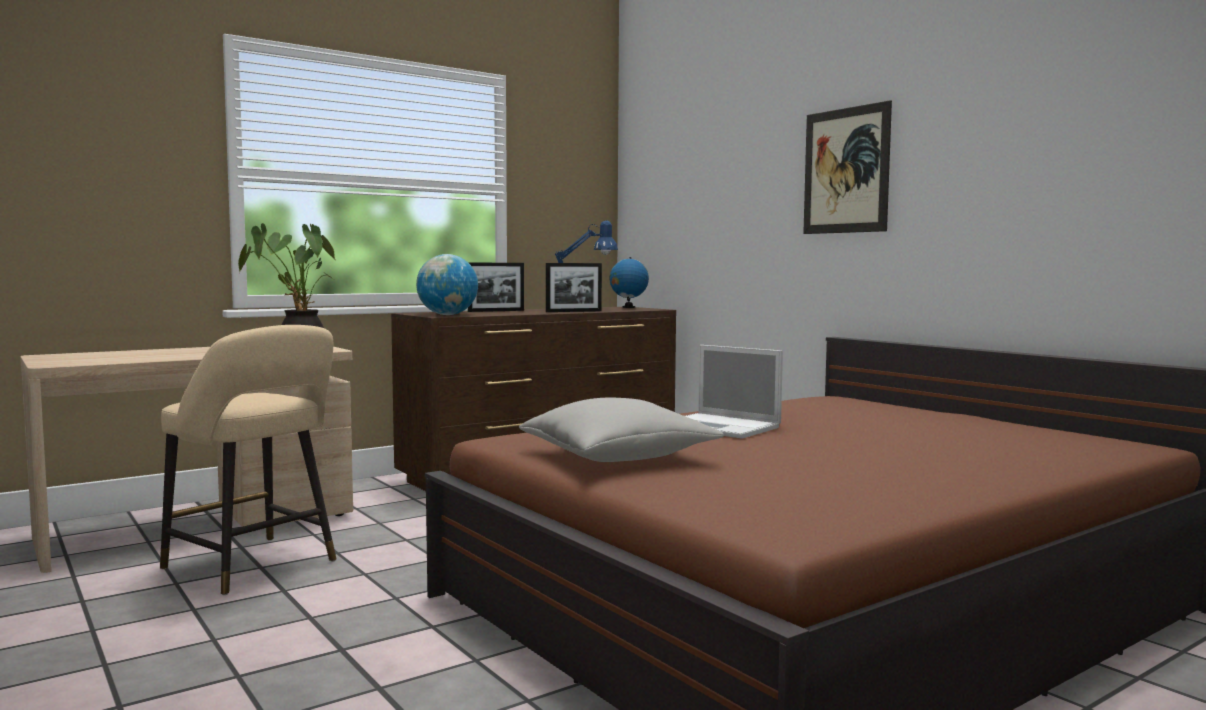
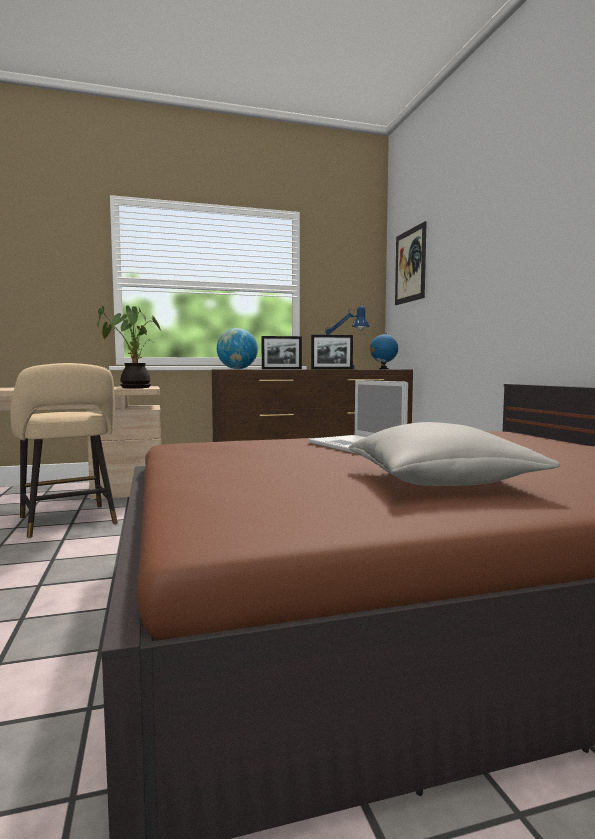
camera: 20 degrees right, 0 degrees up
grey pillow [519,398,724,462] -> grey pillow moved to [348,422,560,486]
picture [803,100,892,234] -> picture moved to [395,221,427,305]

